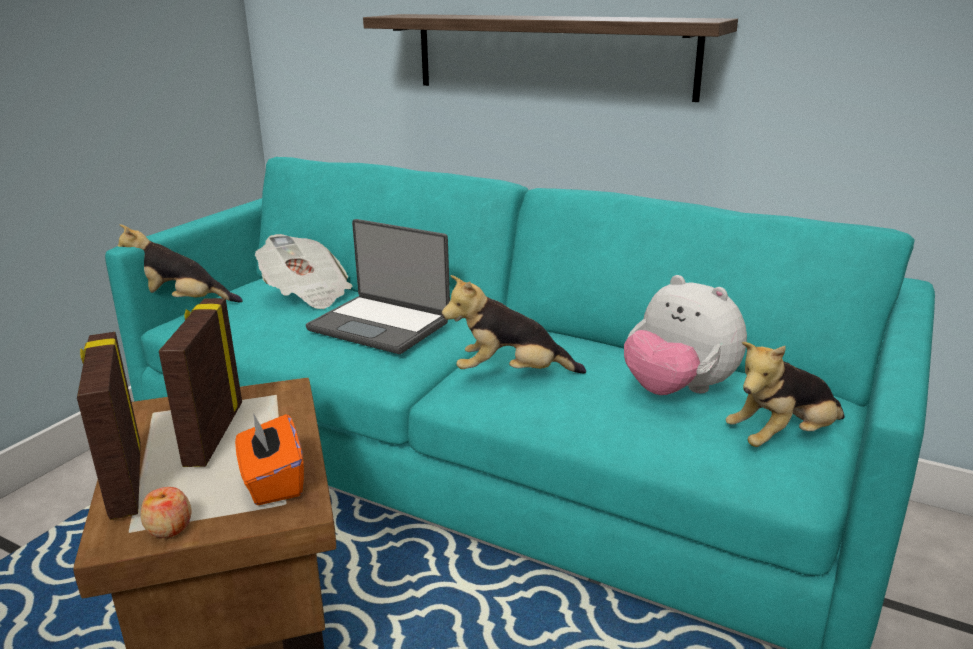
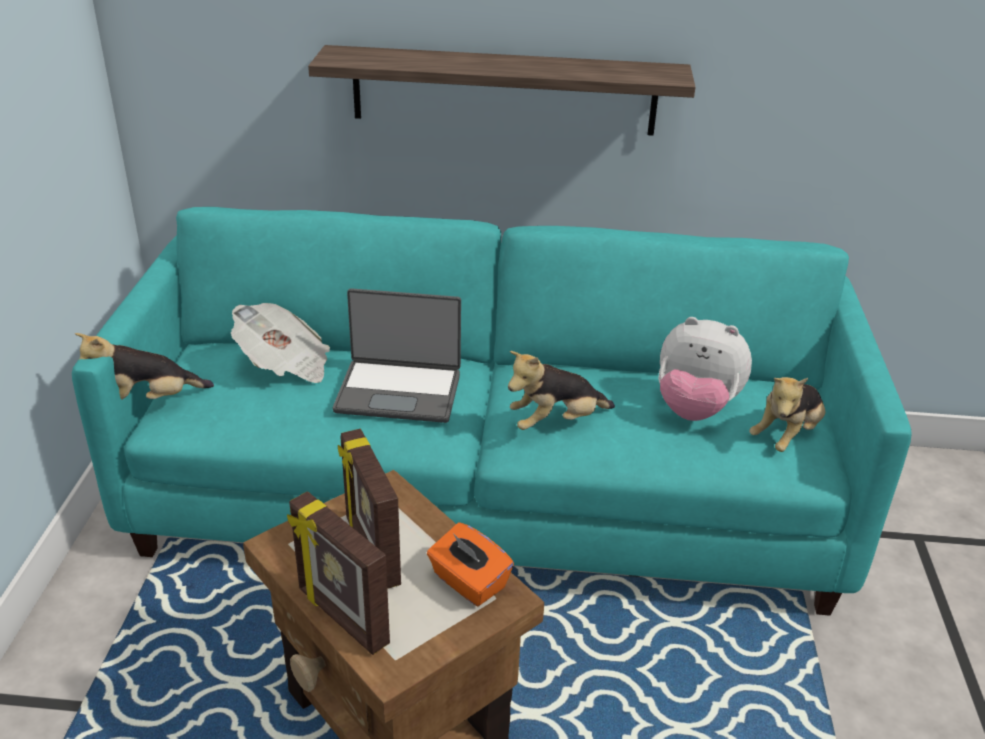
camera: 25 degrees left, 10 degrees up
apple [140,487,192,538] -> none

